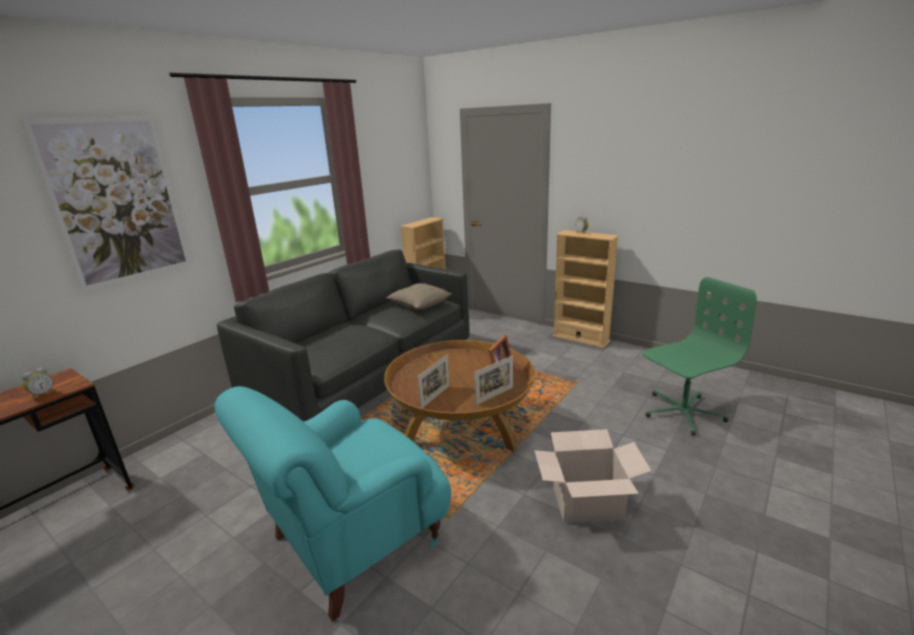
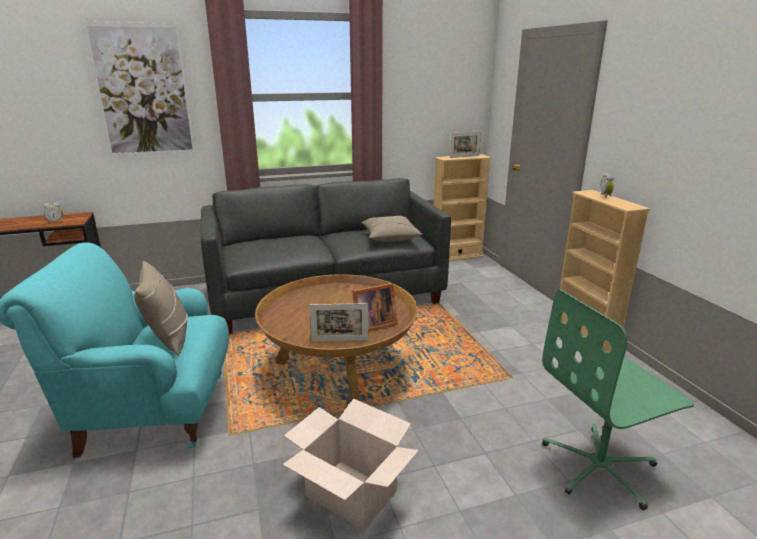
camera: 35 degrees right, 0 degrees up
picture frame [418,355,450,408] -> picture frame moved to [450,131,481,158]
green office chair [643,277,757,436] -> green office chair turned 150 degrees clockwise [542,289,694,510]
none -> beige pillow [134,261,188,356]

